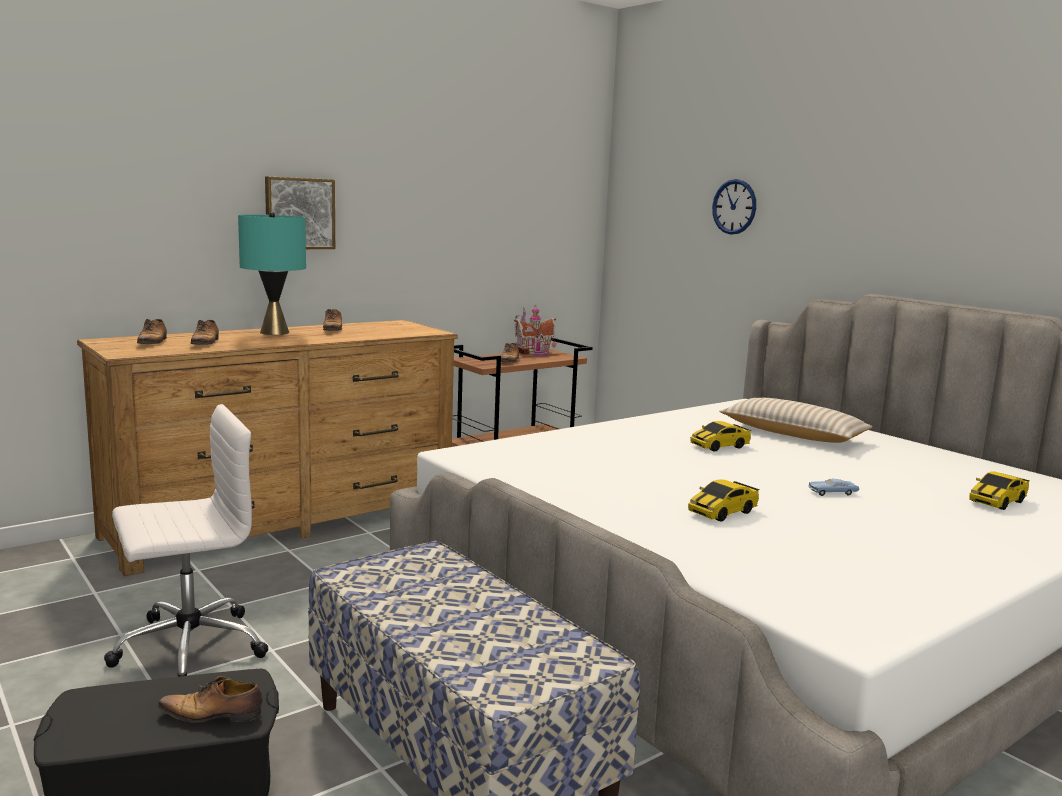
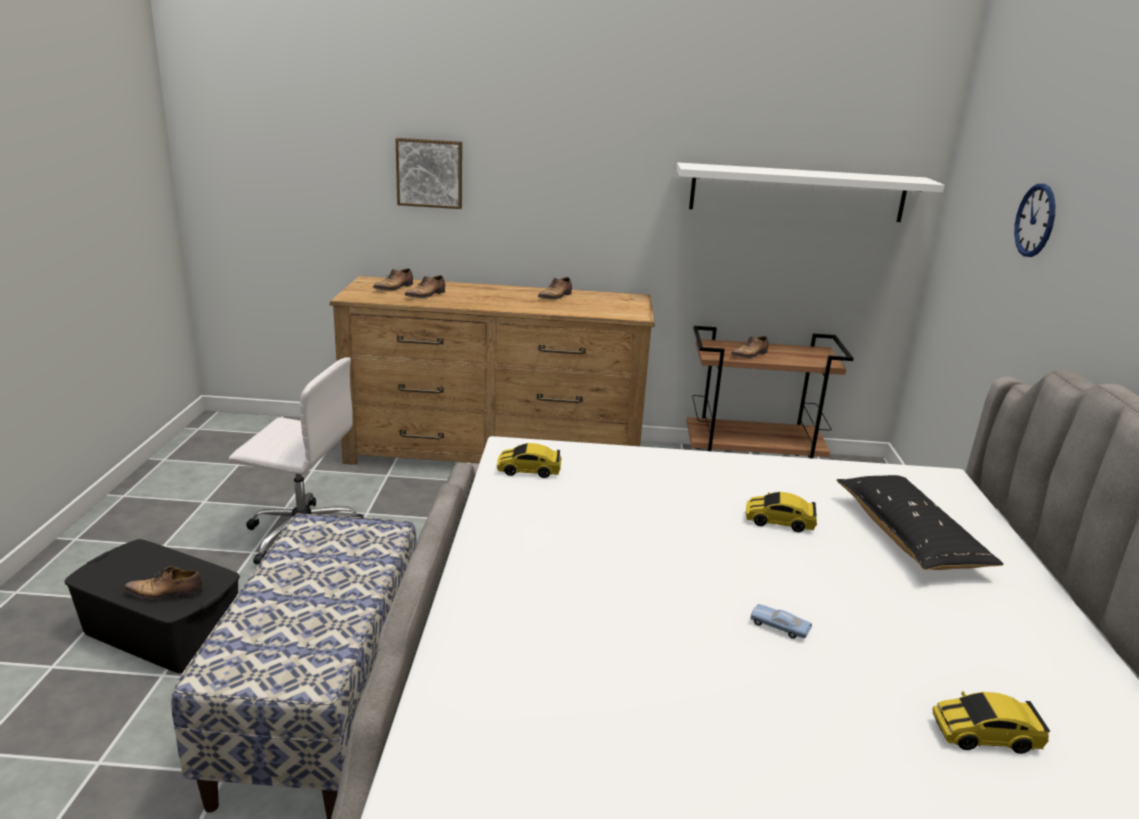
camera: 40 degrees right, 10 degrees up
shoe [158,676,262,723] -> shoe turned 45 degrees counterclockwise [124,566,203,600]
turquoise table lamp [238,212,306,335] -> none
picture [265,176,335,249] -> picture moved to [396,138,462,209]
toy house [514,304,557,356] -> none
toy car [688,479,759,522] -> toy car moved to [497,443,561,478]
beige pillow [719,398,872,443] -> black pillow [836,475,1004,570]
none -> white shelf [676,162,945,222]

